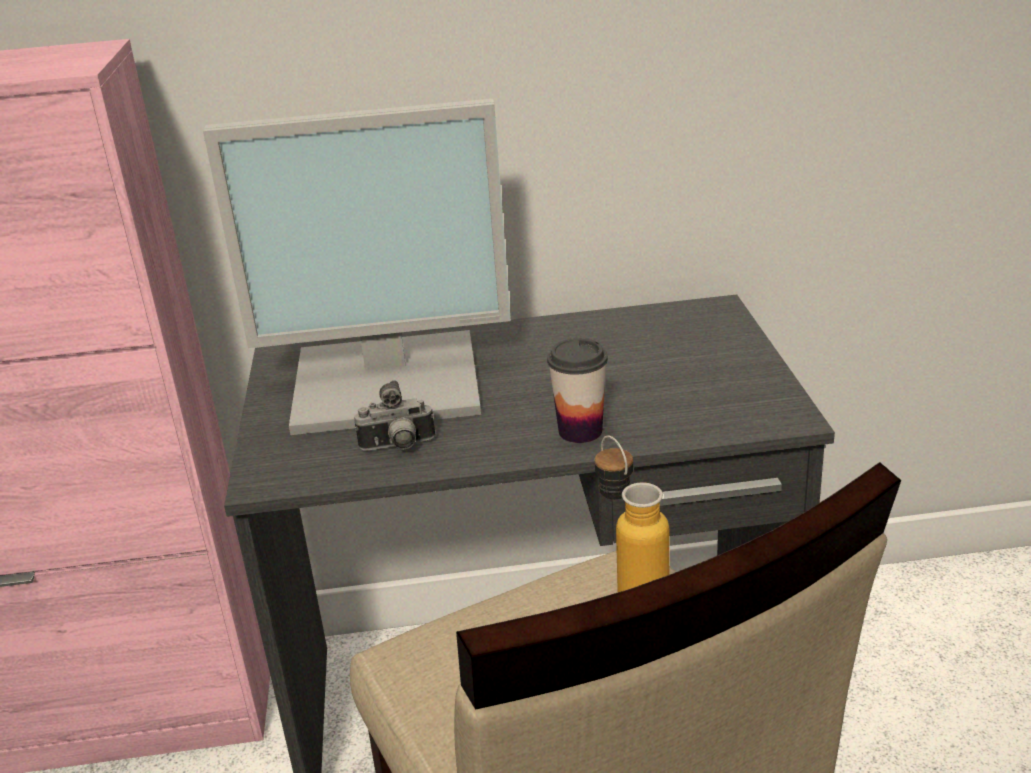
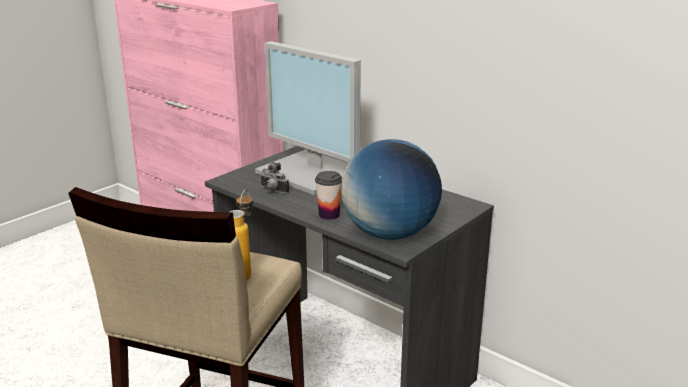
camera: 45 degrees right, 5 degrees down
none -> globe [341,139,442,240]

